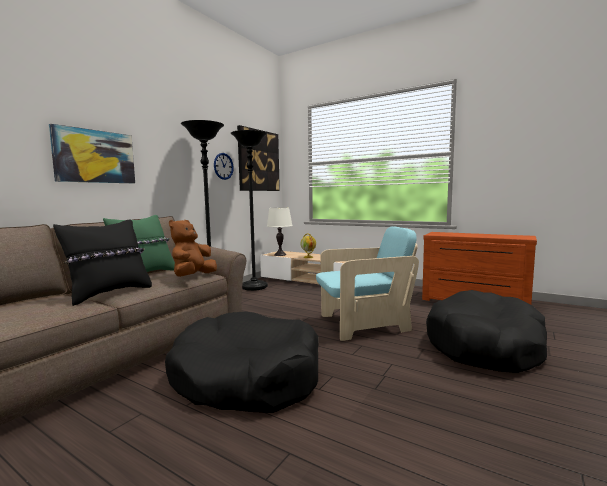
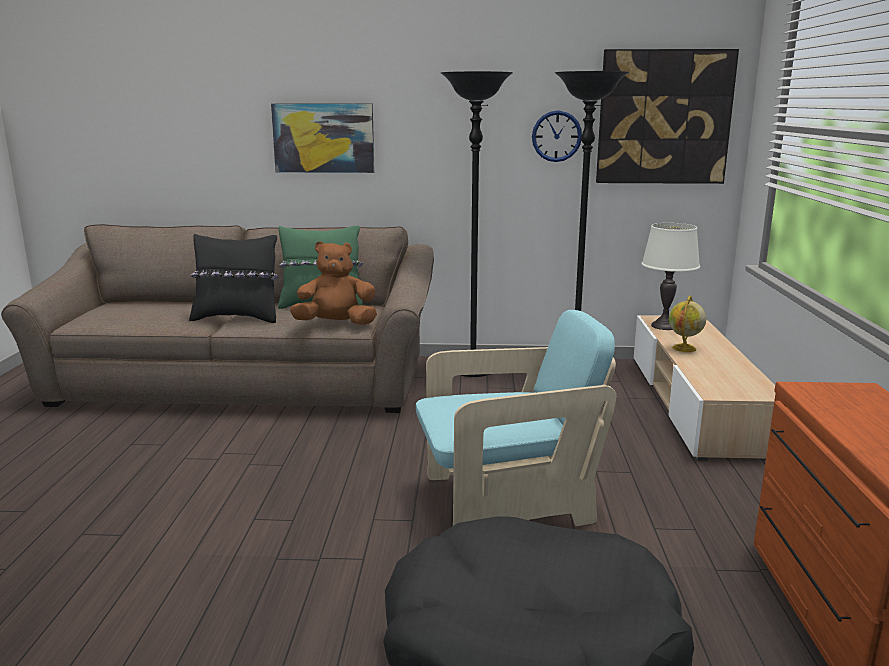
camera: 60 degrees right, 10 degrees up
black dog bed [165,311,319,413] -> none
turquoise armchair [316,226,419,341] -> turquoise armchair turned 60 degrees counterclockwise [416,310,616,526]

